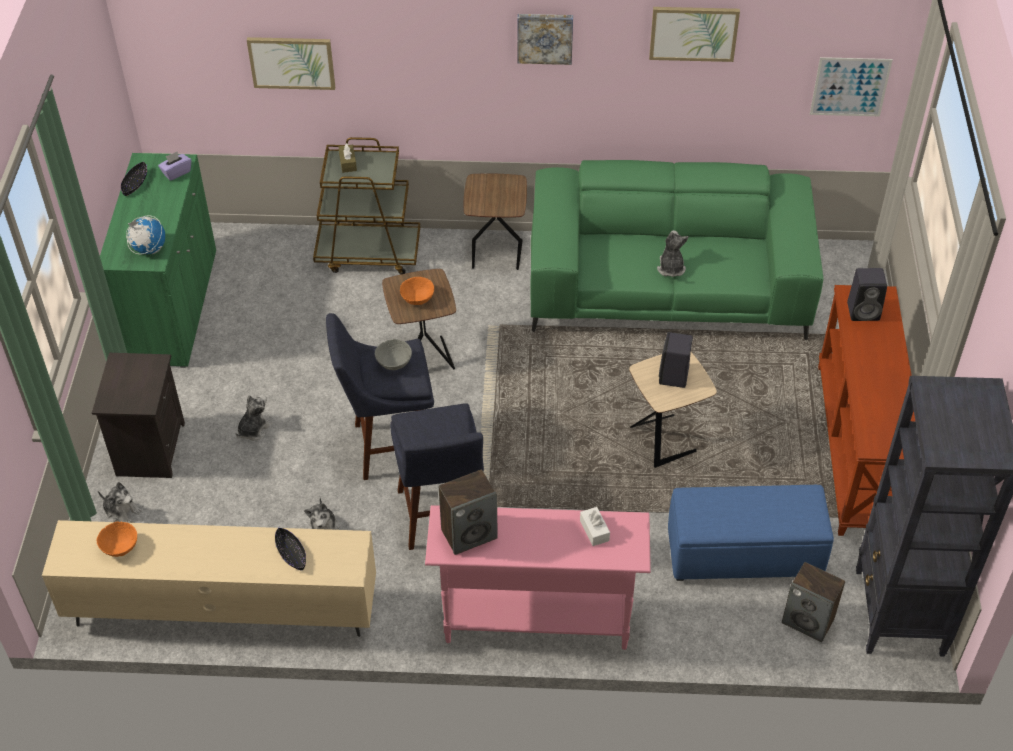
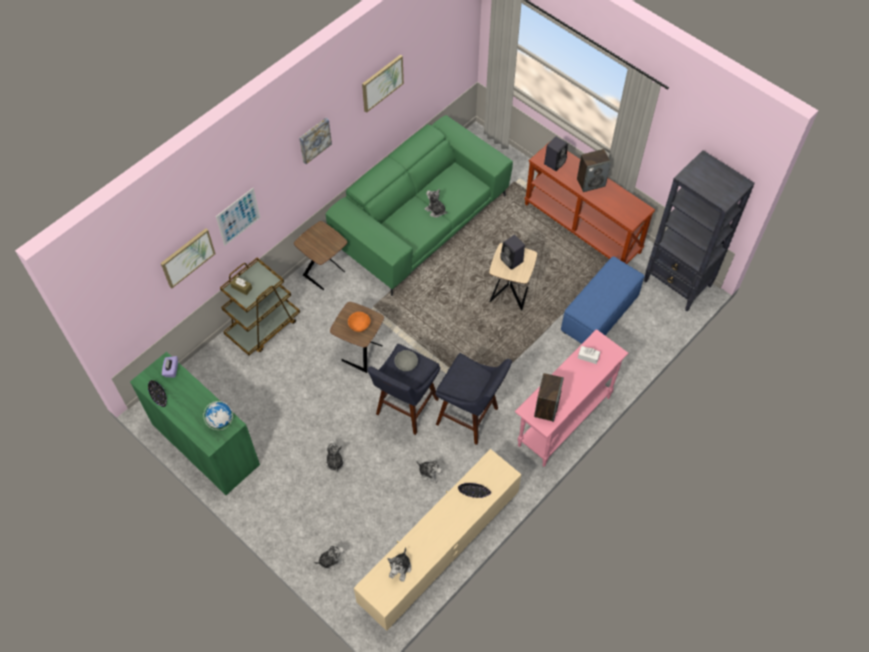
camera: 50 degrees left, 10 degrees up
black nightstand [92,353,185,478] -> none
orange bowl [96,521,137,557] -> plush toy [387,547,411,582]
speaker [782,562,845,642] -> speaker moved to [577,149,611,192]
picture [810,57,893,116] -> picture moved to [216,188,260,246]

